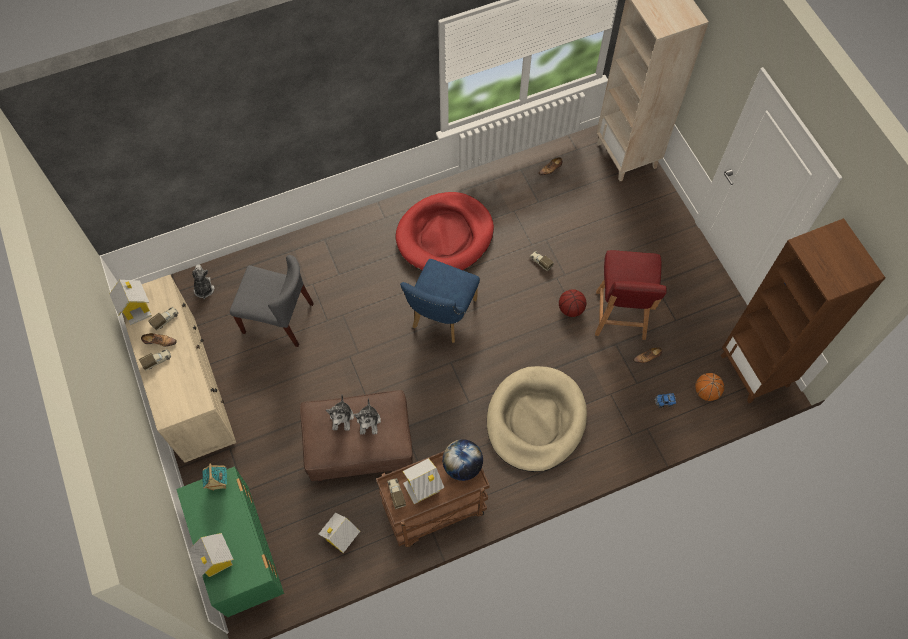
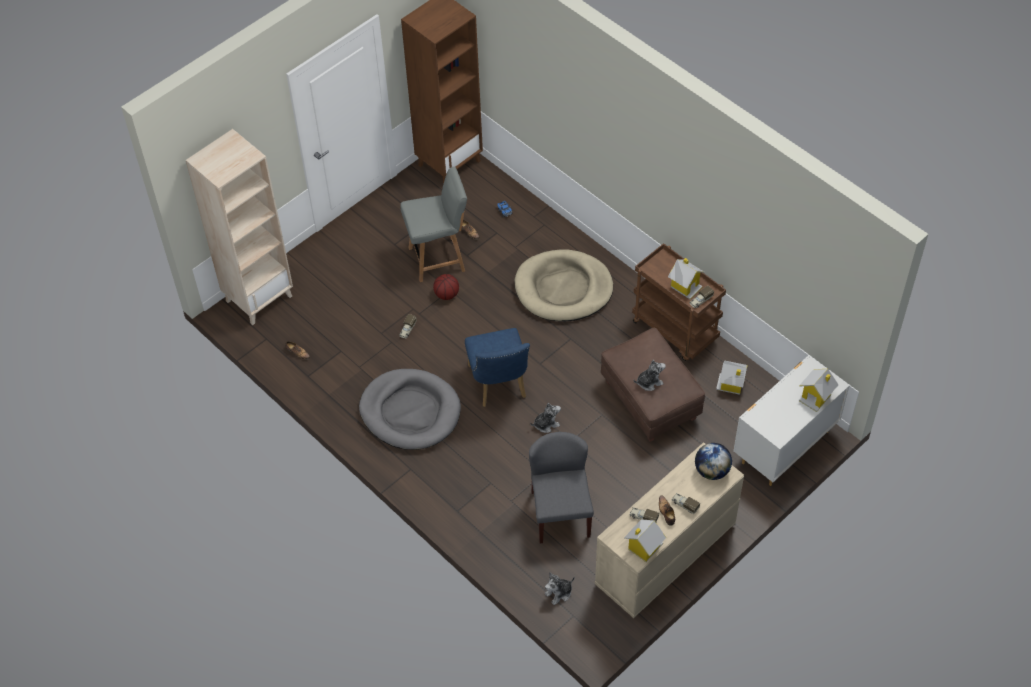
camera: 110 degrees left, 10 degrees down
green dresser [176,466,284,617] -> white dresser [733,355,850,486]
toy house [203,464,227,491] -> none
plush toy [354,398,381,435] -> plush toy moved to [530,403,561,433]
red dog bed [396,192,494,271] -> grey dog bed [359,369,461,450]
blue chair [400,259,480,343] -> blue chair turned 75 degrees clockwise [465,328,530,407]
globe [442,439,483,481] -> globe moved to [695,443,732,480]
red chair [595,250,667,340] -> grey chair [400,167,467,282]
basketball [695,373,724,401] -> none

